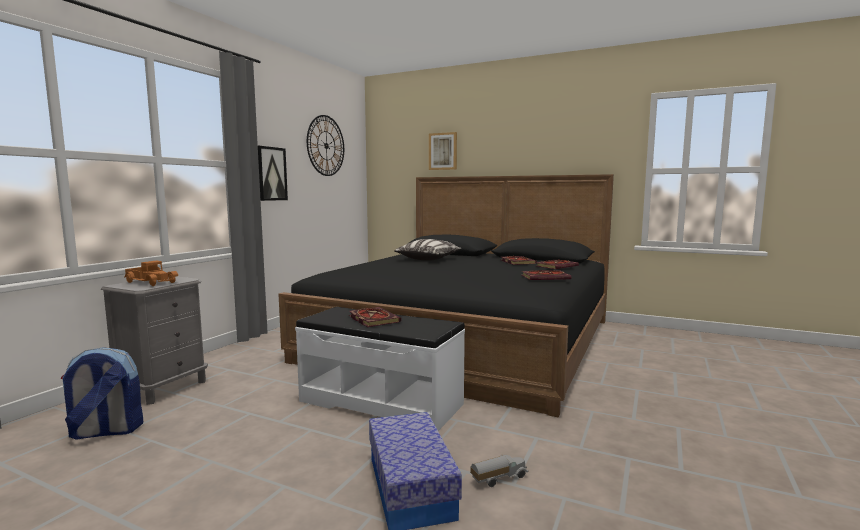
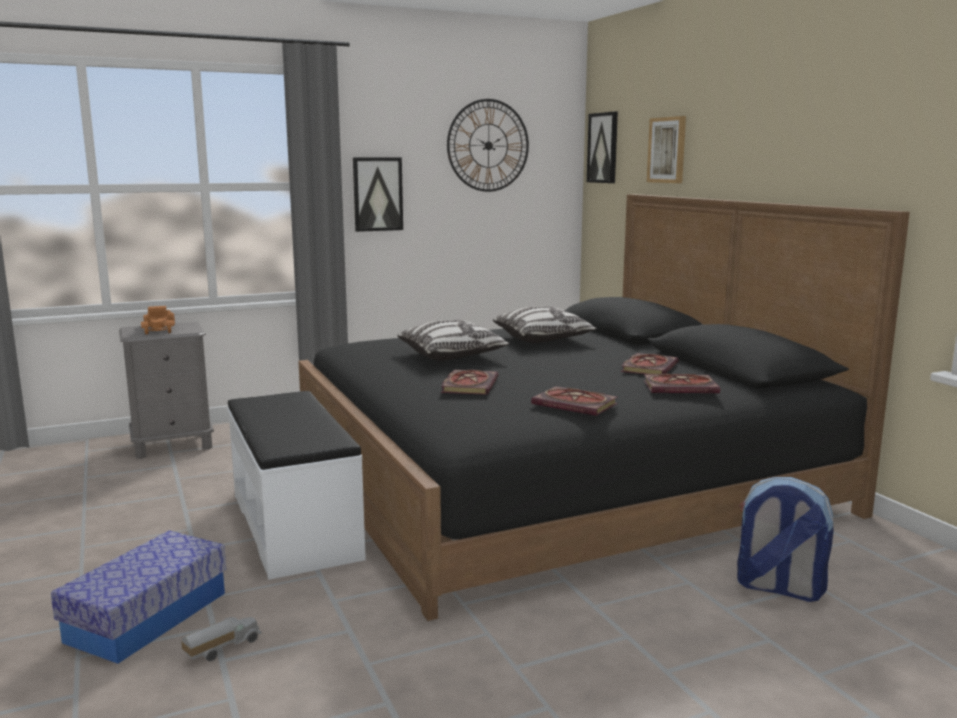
camera: 40 degrees right, 5 degrees up
backpack [61,347,143,440] -> backpack moved to [737,477,833,602]
book [349,307,401,327] -> book moved to [441,370,499,395]
toy truck [470,455,528,487] -> toy truck turned 60 degrees counterclockwise [181,617,262,661]
none -> pillow [397,320,510,361]
none -> picture [587,112,618,183]

